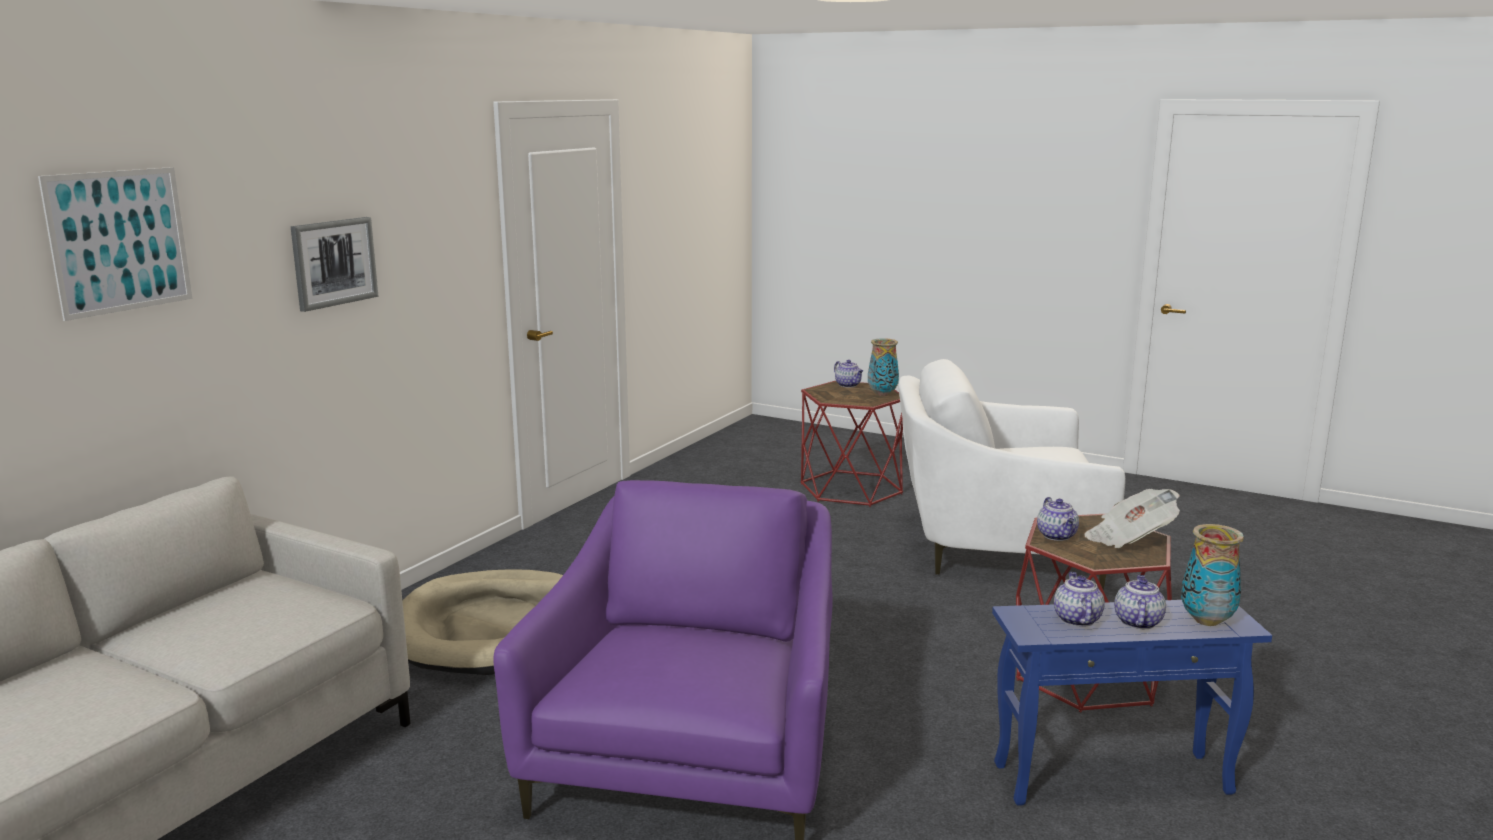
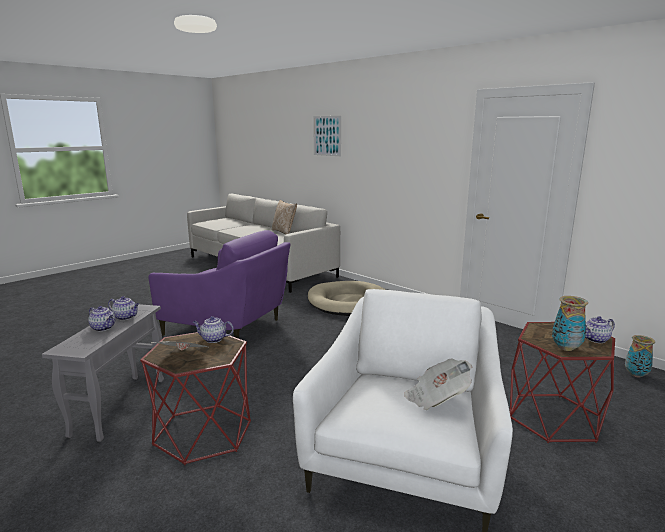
camera: 105 degrees right, 0 degrees up
picture [291,217,378,312] -> none
blue side table [992,600,1272,806] -> grey side table [42,304,164,442]
vase [1181,524,1244,626] -> vase moved to [625,335,655,378]
none -> pillow [272,200,297,235]
none -> newspaper [404,358,472,410]

